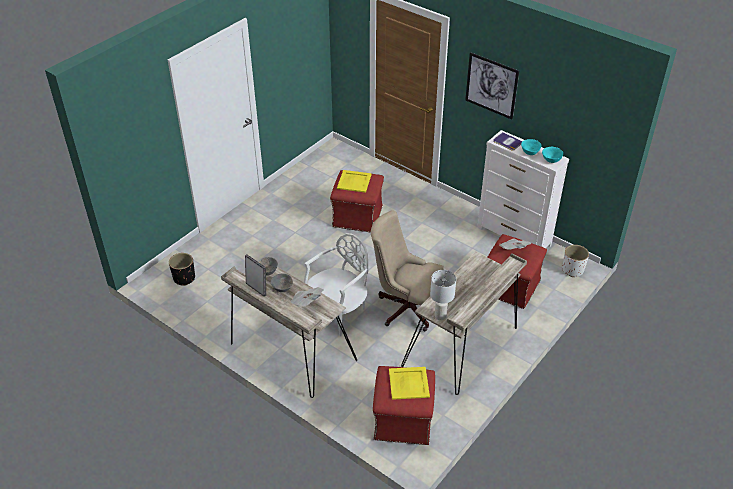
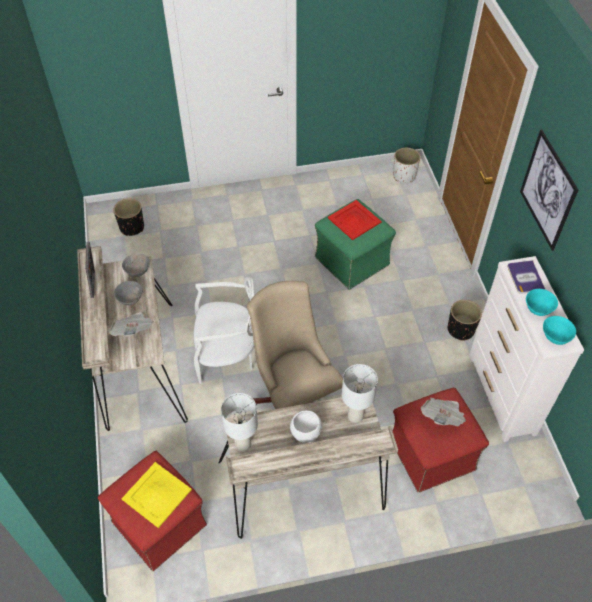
camera: 40 degrees right, 10 degrees up
red ottoman [330,170,384,233] -> green ottoman [315,199,396,290]
yellow tray [337,170,372,193] -> red tray [328,200,381,240]
white planter [562,245,589,277] -> white planter moved to [393,148,420,183]
none -> white bowl [290,410,322,443]
none -> white table lamp [342,364,378,423]
none -> black planter [448,300,482,341]

